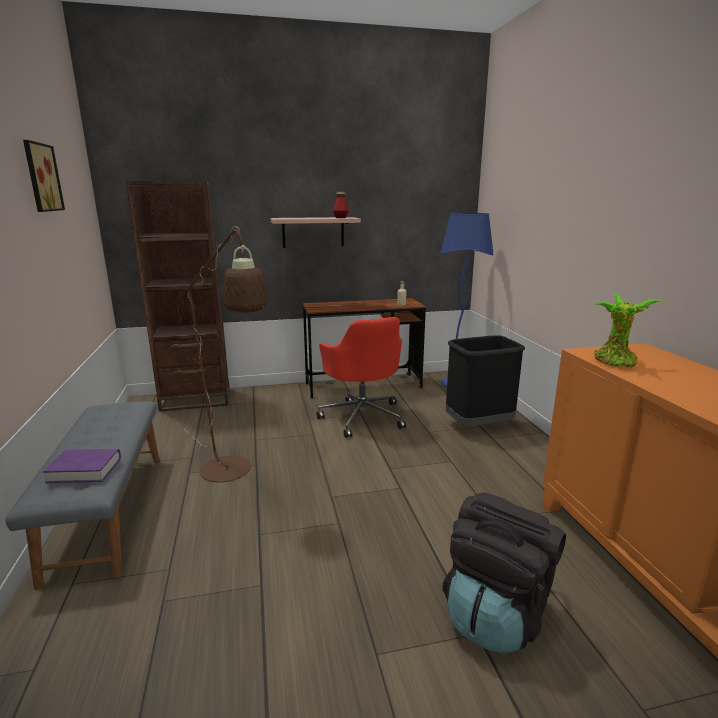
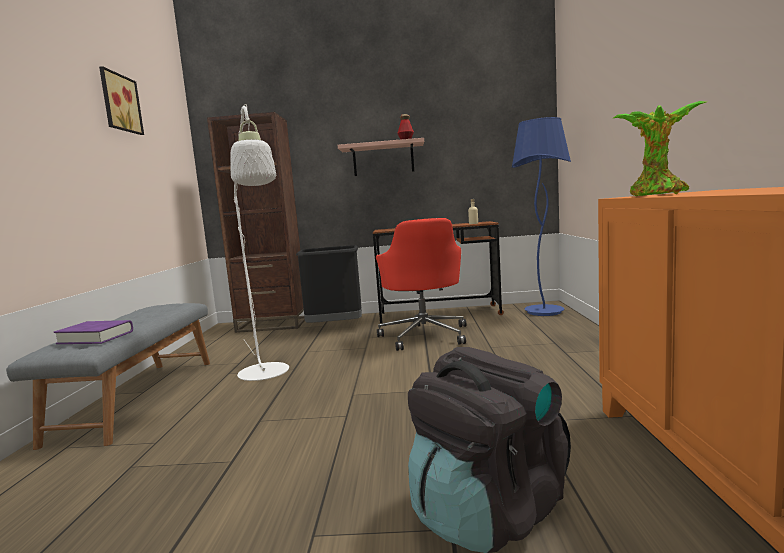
camera: 15 degrees right, 10 degrees down
brown floor lamp [176,226,268,483] -> white floor lamp [230,104,289,381]
black trash can [446,335,525,426] -> black trash can moved to [296,245,362,323]

